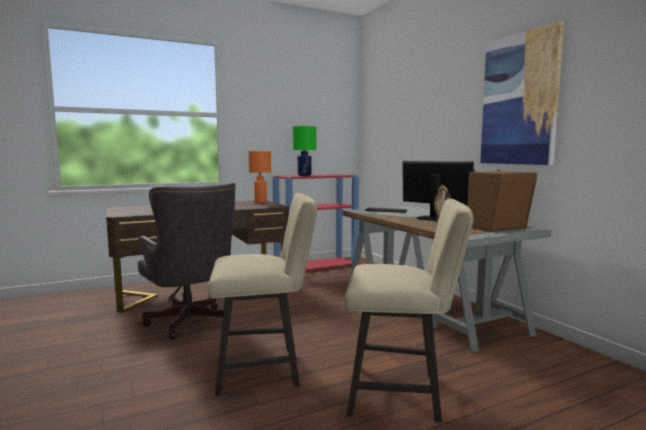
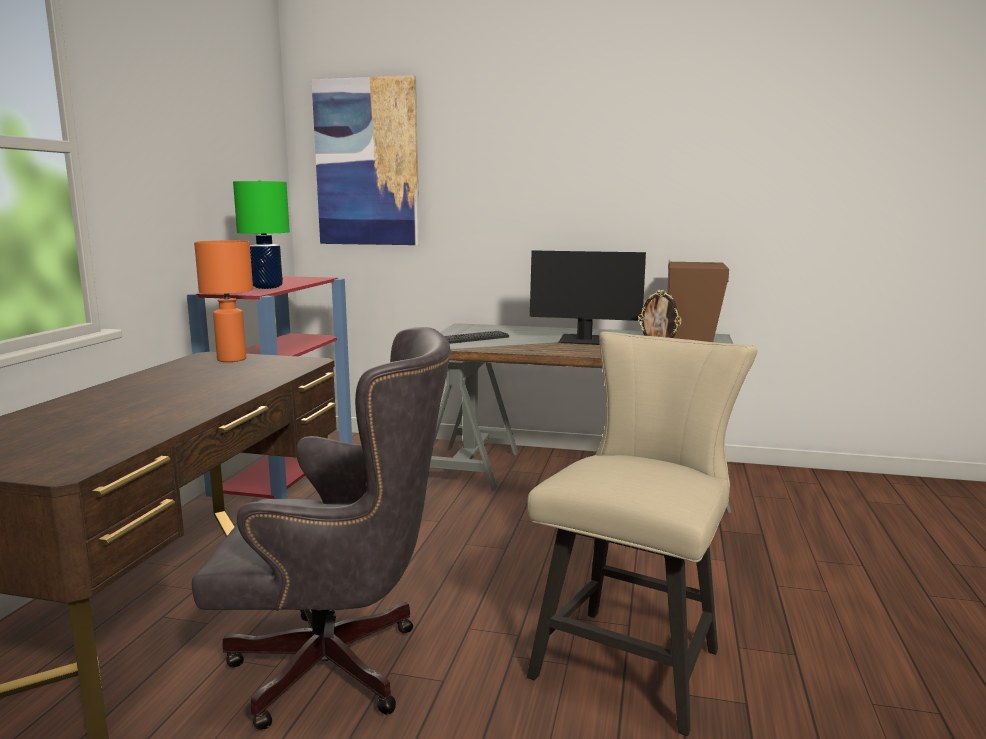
camera: 50 degrees left, 5 degrees up
beige chair [345,199,473,422] -> none
monitor [402,161,474,221] -> monitor turned 150 degrees counterclockwise [530,250,646,345]
picture [480,21,564,165] -> picture moved to [312,75,420,245]

